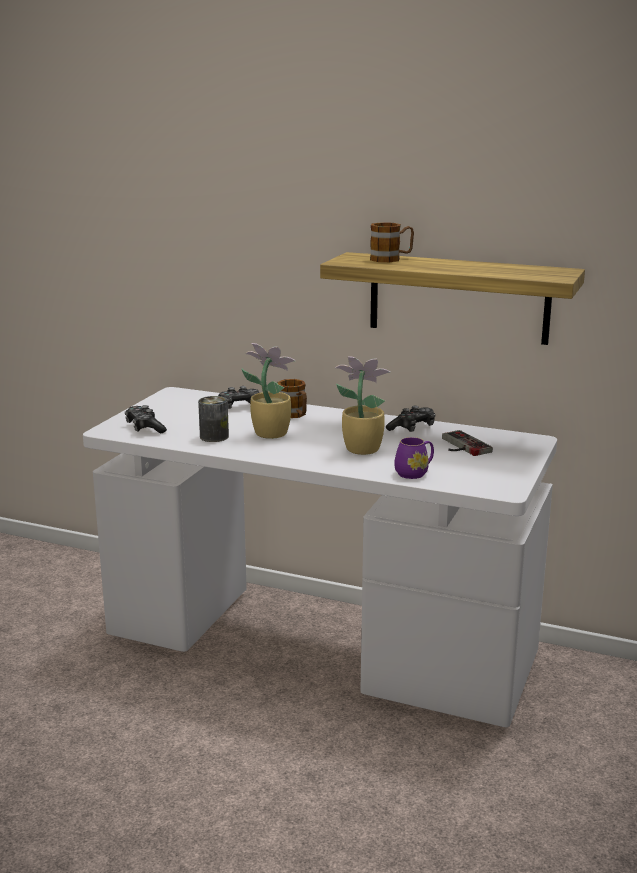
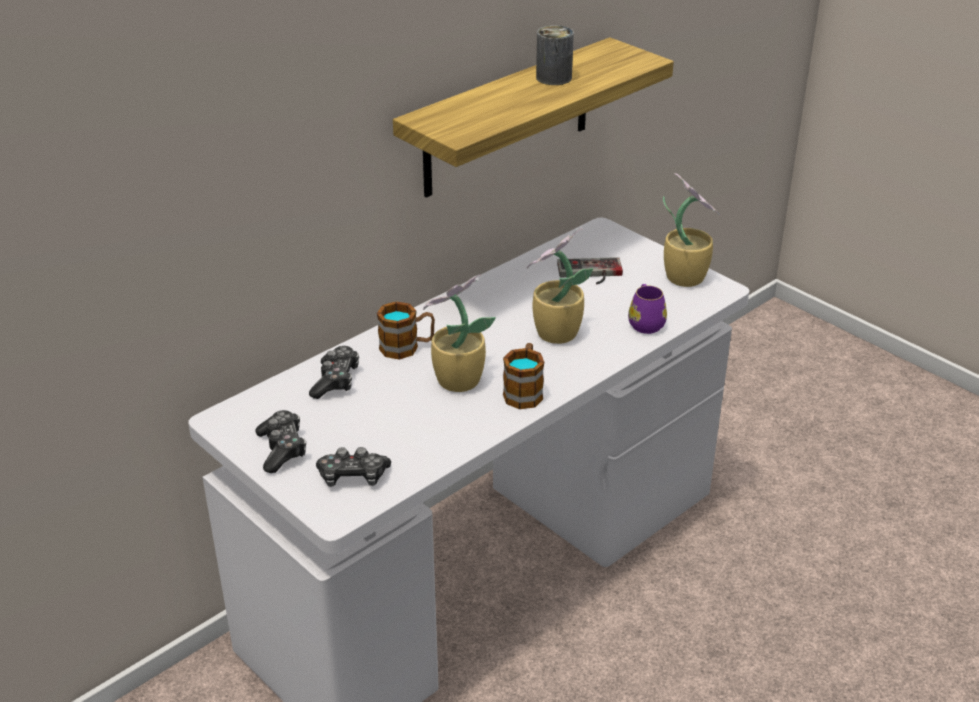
camera: 65 degrees left, 15 degrees up
can [198,396,229,442] -> can moved to [536,25,574,85]
mug [370,222,414,262] -> mug moved to [503,343,544,409]
game controller [386,406,435,432] -> game controller moved to [255,410,306,473]
none -> potted plant [663,173,720,287]

